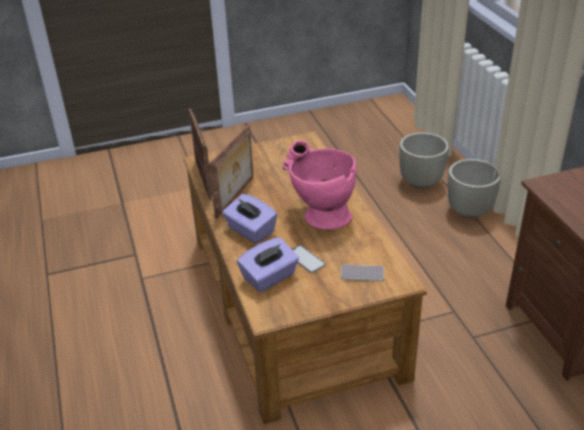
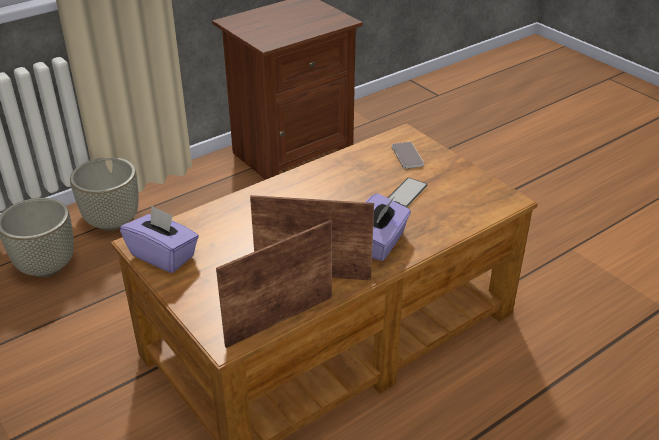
camera: 110 degrees left, 0 degrees up
purple tissue box [237,237,299,292] -> purple tissue box moved to [120,206,199,273]
pink vase [283,140,357,230] -> none

